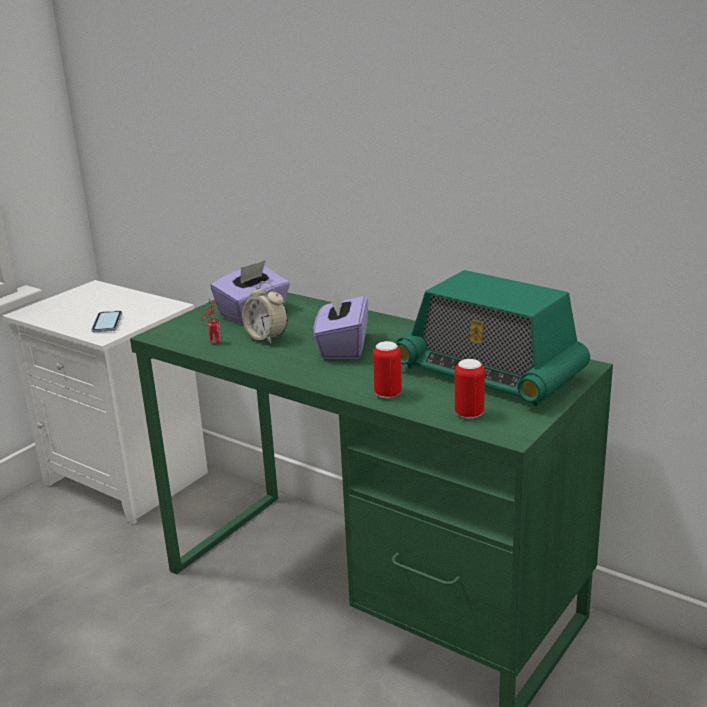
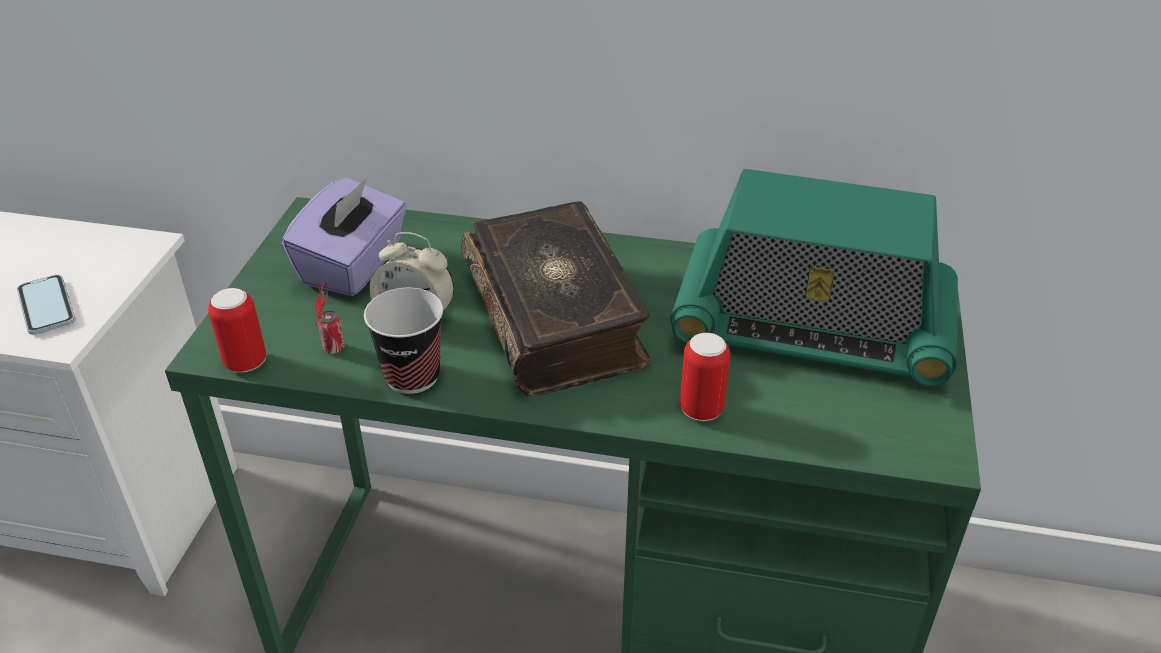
camera: 25 degrees left, 15 degrees up
purple tissue box [314,286,368,359] -> book [461,201,651,396]
can [455,359,485,419] -> can moved to [208,288,266,372]
none -> cup [364,288,443,394]

